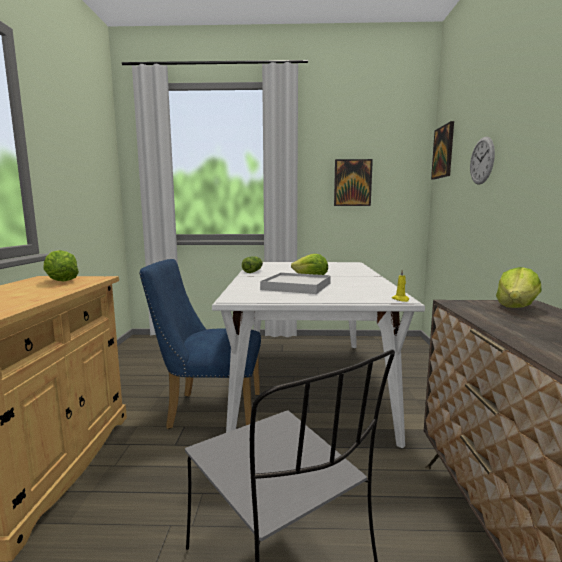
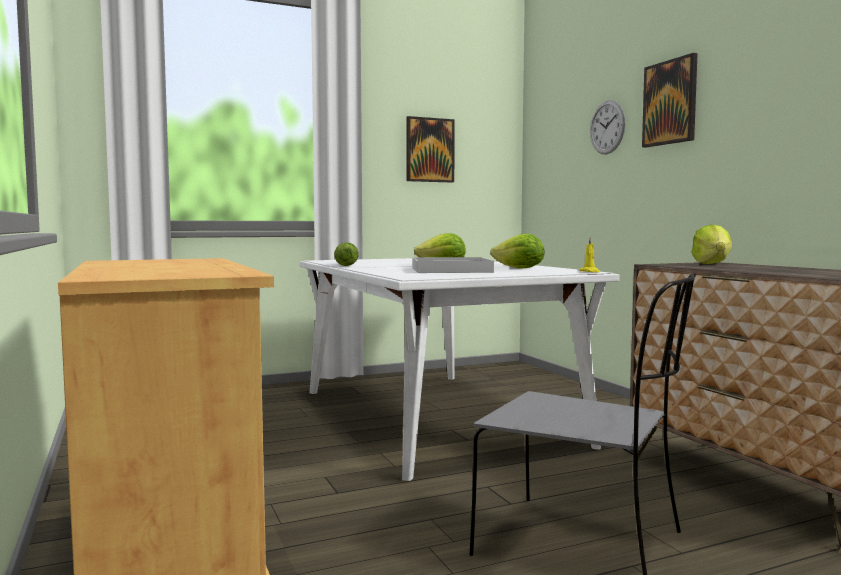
camera: 25 degrees left, 5 degrees down
lettuce [43,250,79,282] -> lettuce moved to [490,234,545,268]
blue chair [139,259,261,429] -> none
picture [431,121,454,180] -> picture moved to [642,53,698,148]

